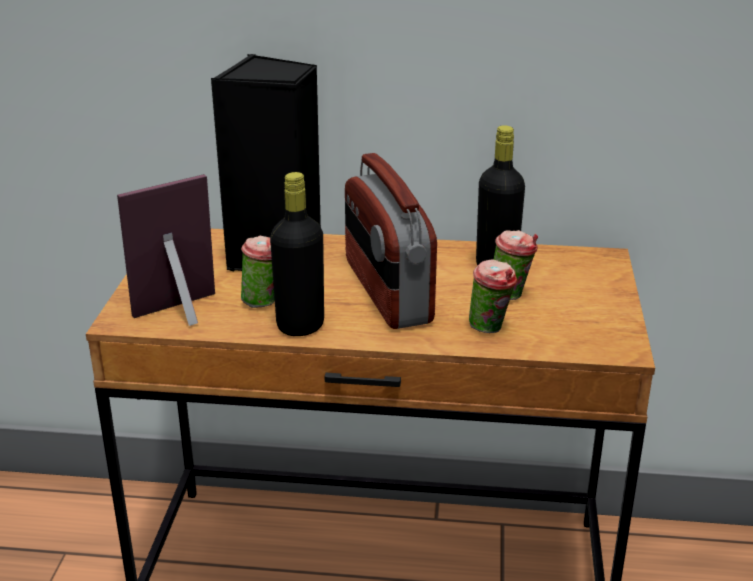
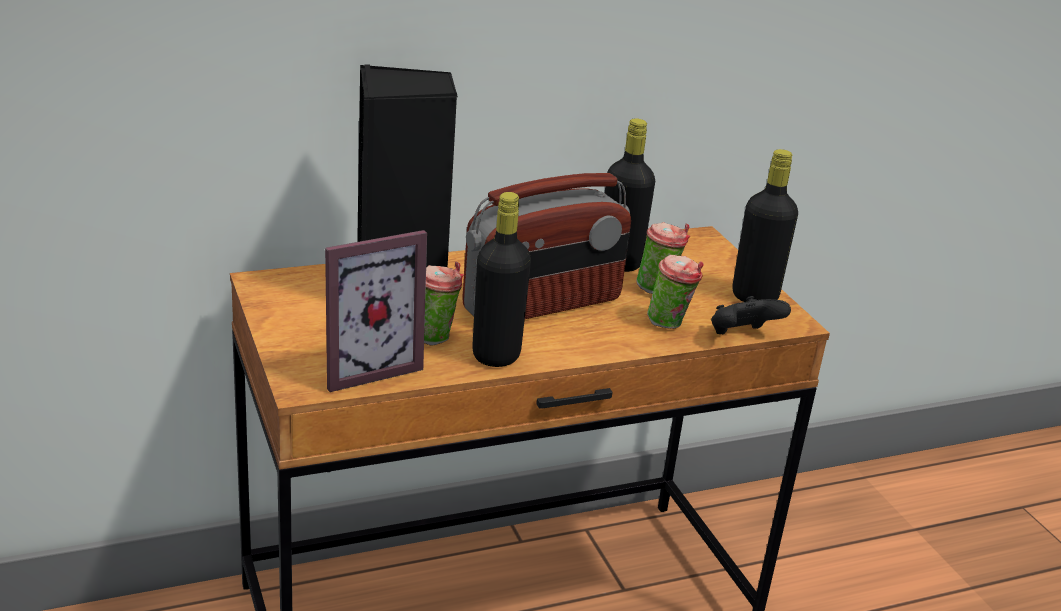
camera: 30 degrees left, 0 degrees up
picture frame [117,174,215,326] -> picture frame turned 150 degrees counterclockwise [325,230,427,392]
radio [345,153,437,329] -> radio turned 75 degrees counterclockwise [462,173,631,319]
none -> black game controller [711,296,791,334]
none -> black bottle [732,149,798,302]

